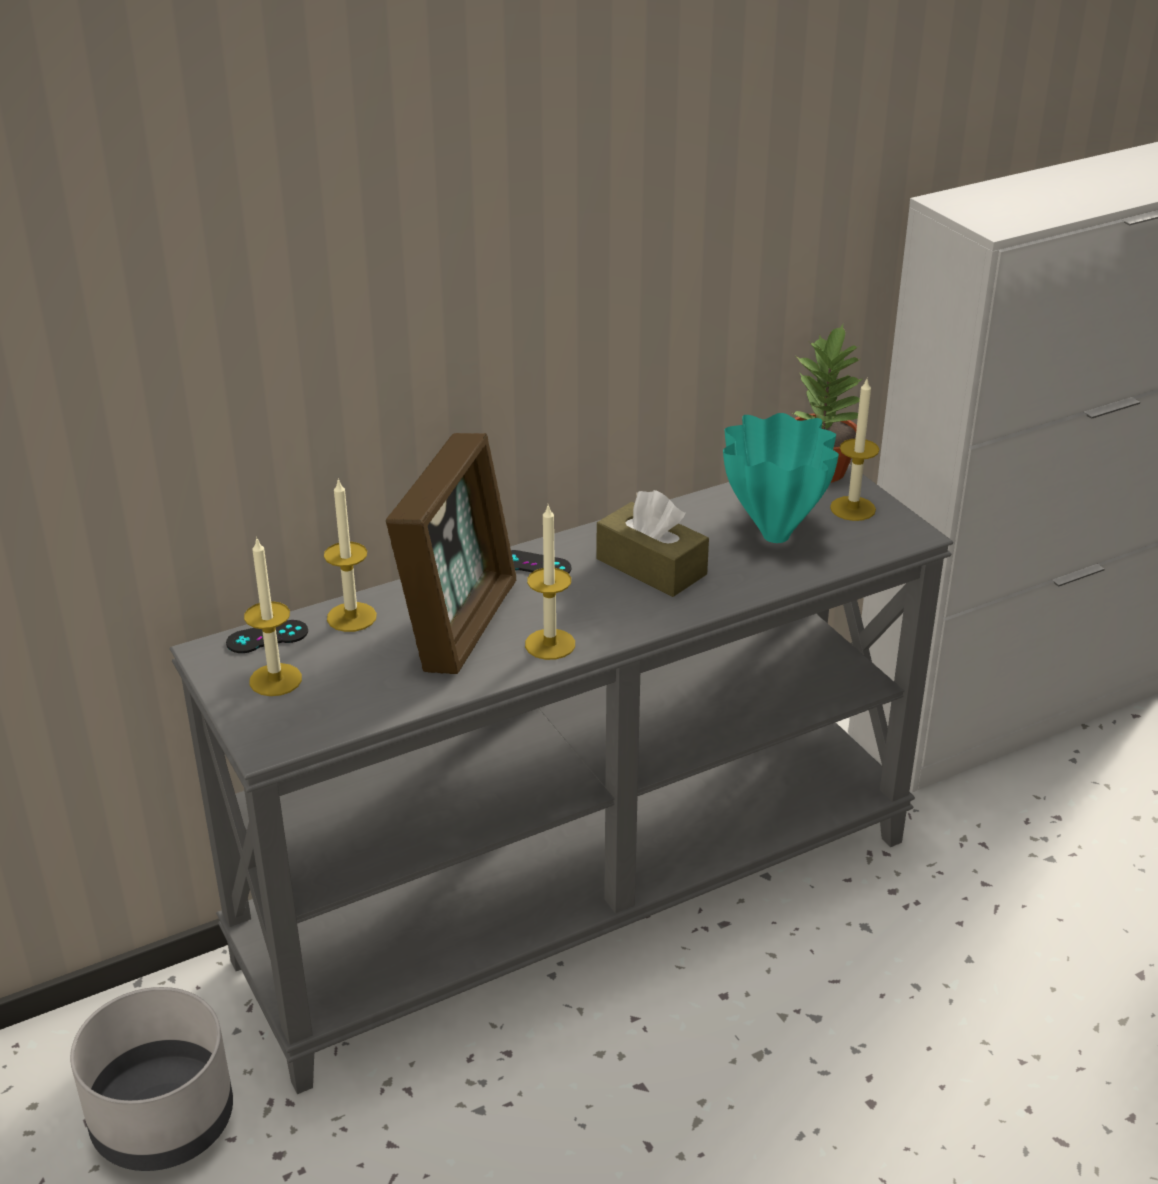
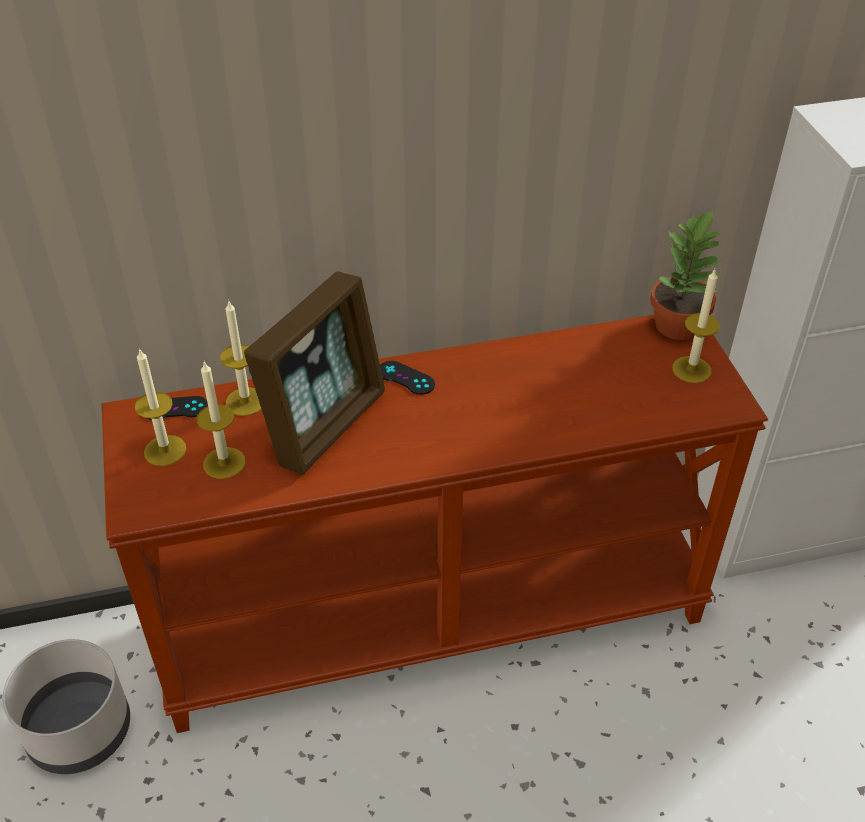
camera: 15 degrees right, 10 degrees up
grey console table [170,464,953,1094] -> brown console table [102,315,768,733]
candle [525,505,575,660] -> candle moved to [197,361,246,479]
brown tissue box [597,490,709,597] -> none
turquoise vase [723,413,839,543] -> none

